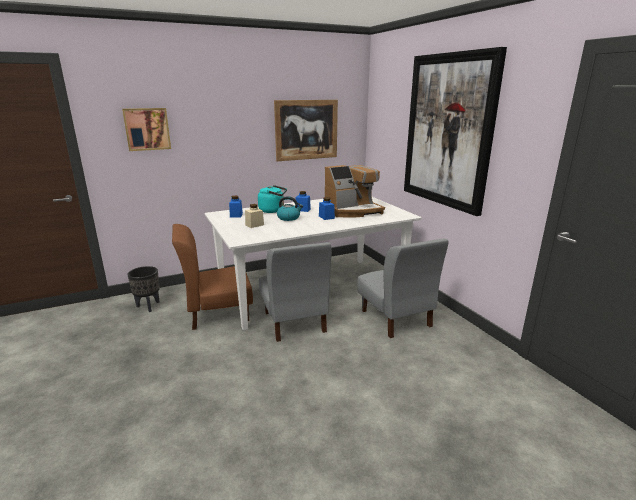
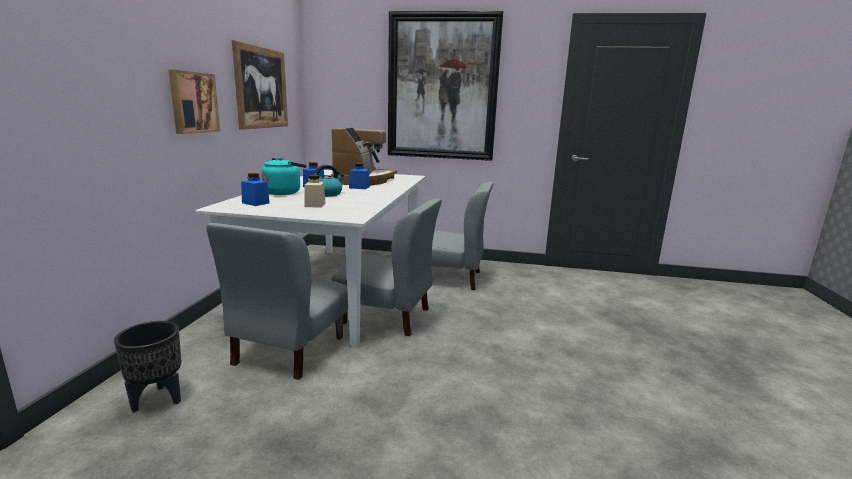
camera: 55 degrees left, 5 degrees down
picture [122,108,171,151] -> picture moved to [168,70,220,134]
brown chair [172,224,253,330] -> grey chair [206,223,348,380]

